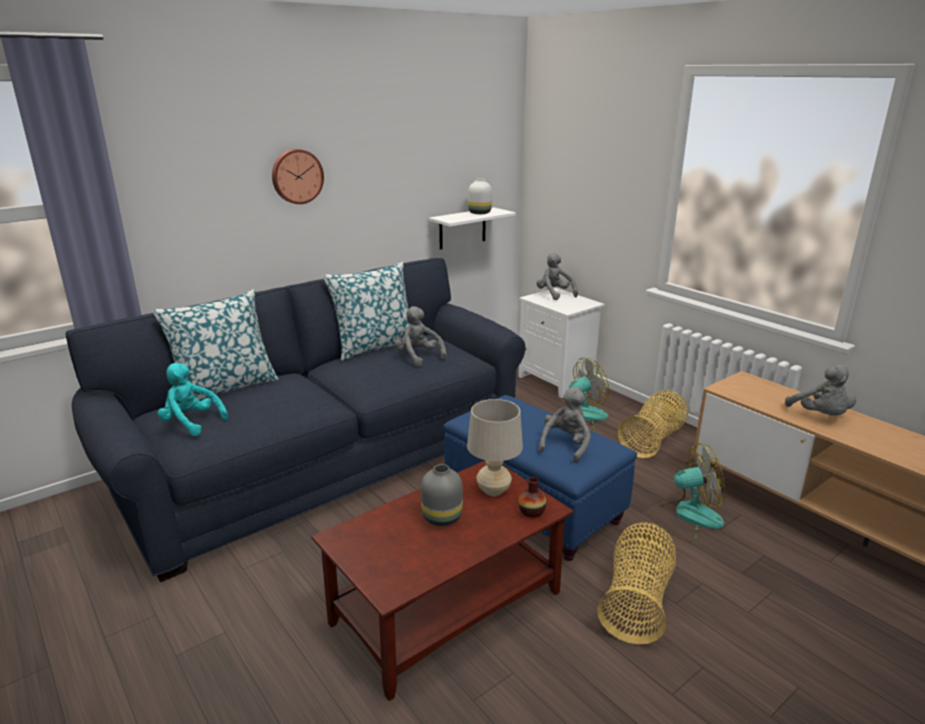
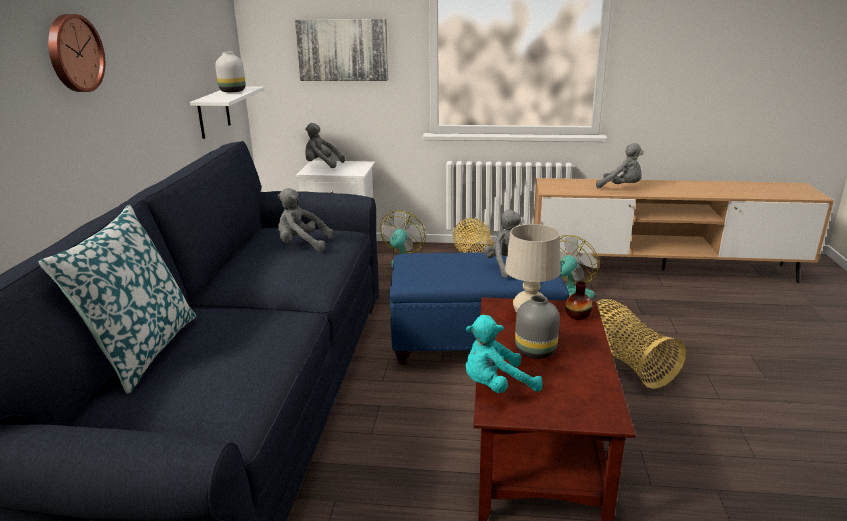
camera: 45 degrees left, 0 degrees up
turquoise plush toy [157,363,228,436] -> turquoise plush toy moved to [465,315,543,393]
pillow [323,262,411,361] -> none
none -> picture [295,19,388,81]

